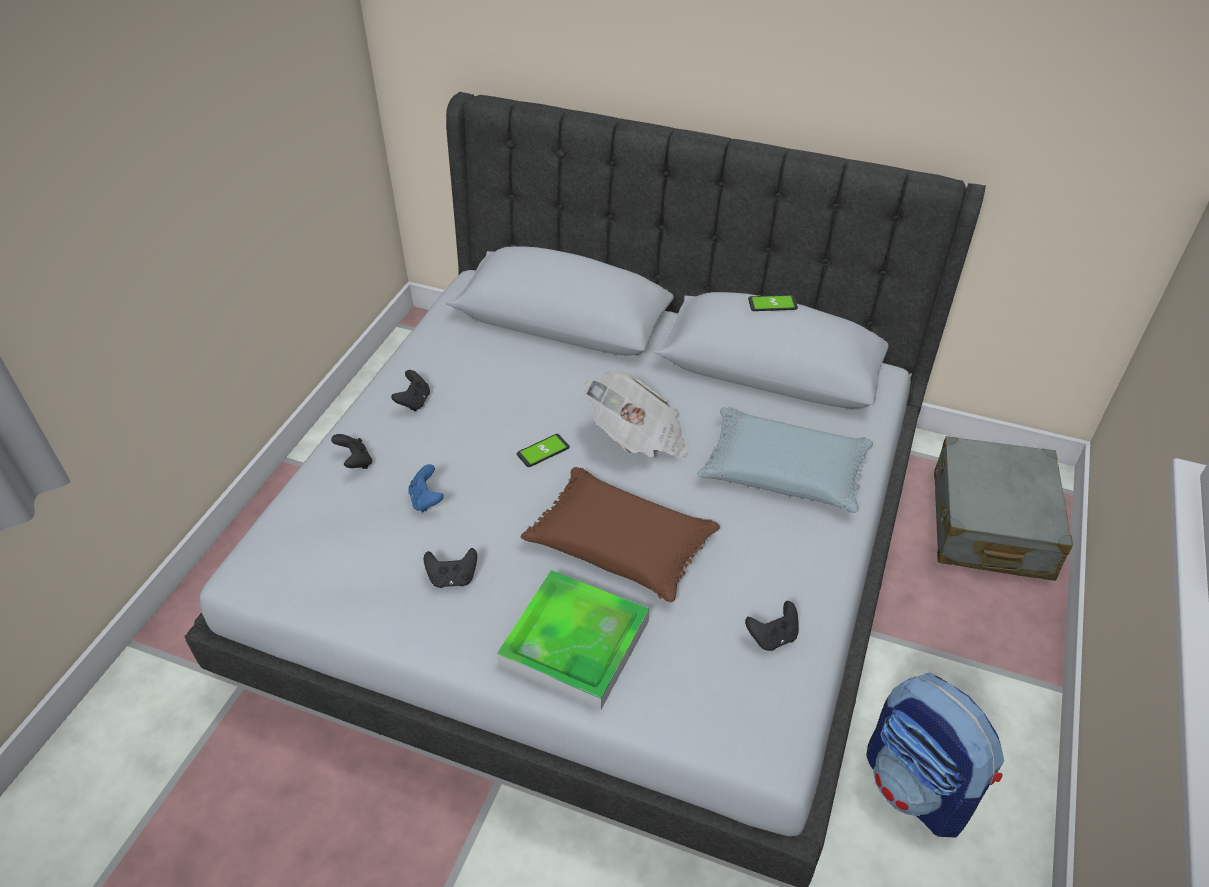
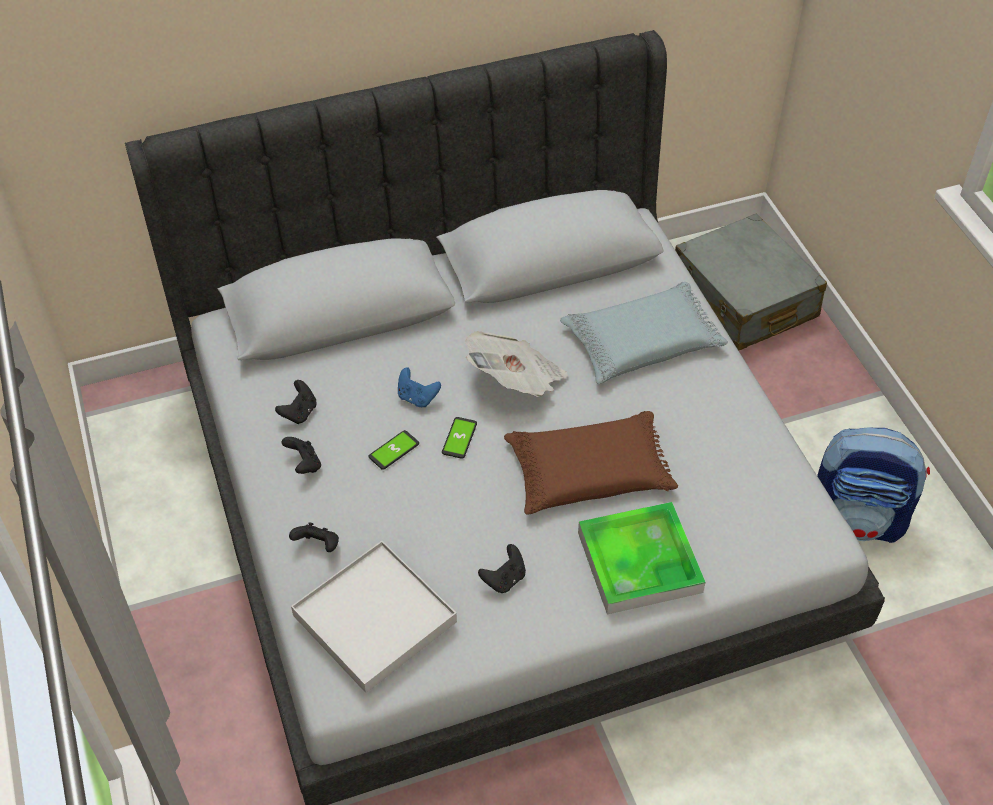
camera: 40 degrees left, 5 degrees up
blue game controller [408,464,444,512] -> blue game controller moved to [398,367,441,407]
black game controller [745,601,798,651] -> black game controller moved to [275,380,317,424]
phone [748,295,798,311] -> phone moved to [368,430,419,470]
none -> white tray [291,541,457,693]

